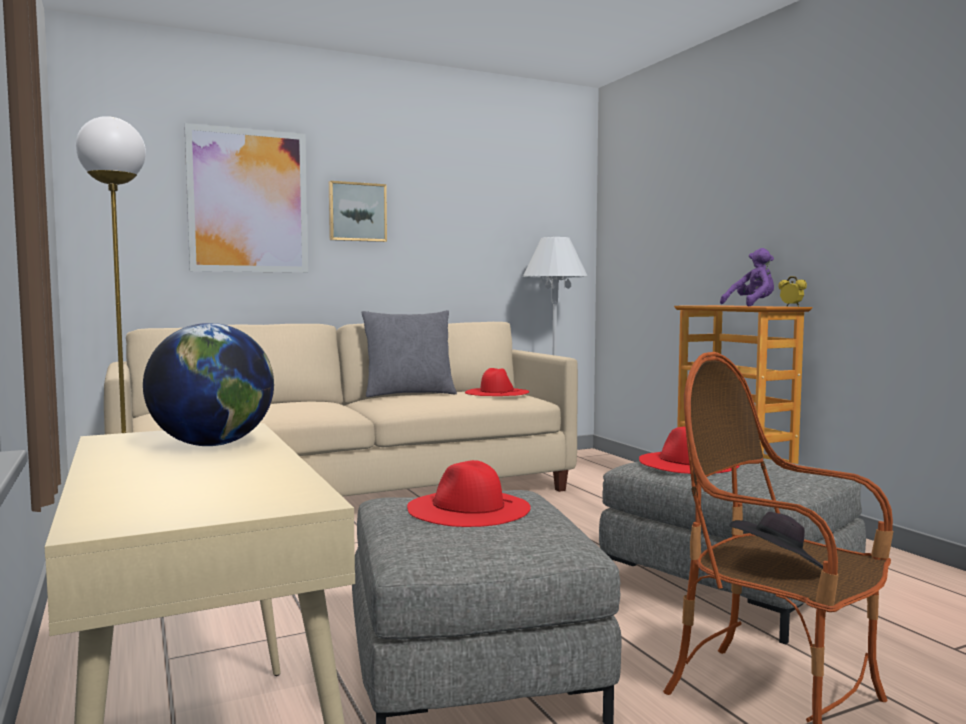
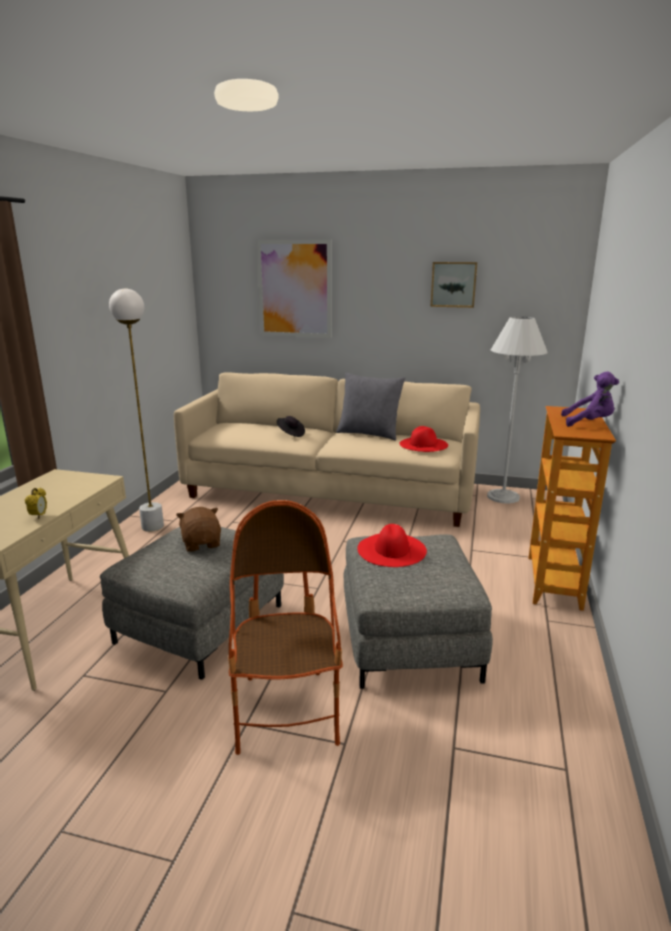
camera: 40 degrees right, 15 degrees up
globe [143,323,274,446] -> none
picture [329,181,387,242] -> picture moved to [430,262,477,308]
red hat [407,460,531,527] -> brown plush toy [176,507,221,552]
black hat [729,512,823,569] -> black hat moved to [277,416,305,437]
alarm clock [778,276,807,307] -> alarm clock moved to [25,488,47,519]

